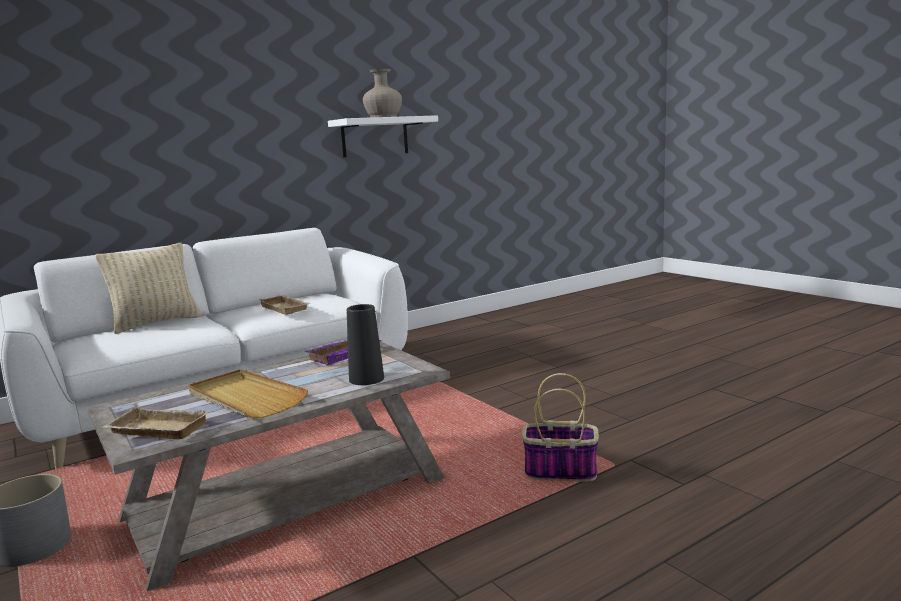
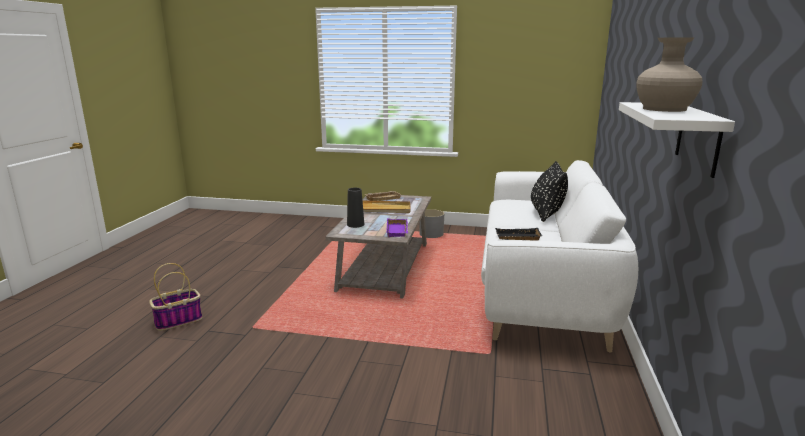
camera: 135 degrees right, 5 degrees up
beige pillow [95,243,201,334] -> black pillow [531,161,568,222]
beige tray [258,295,311,315] -> black tray [496,228,542,241]
basket [522,373,599,482] -> basket moved to [149,263,203,331]

